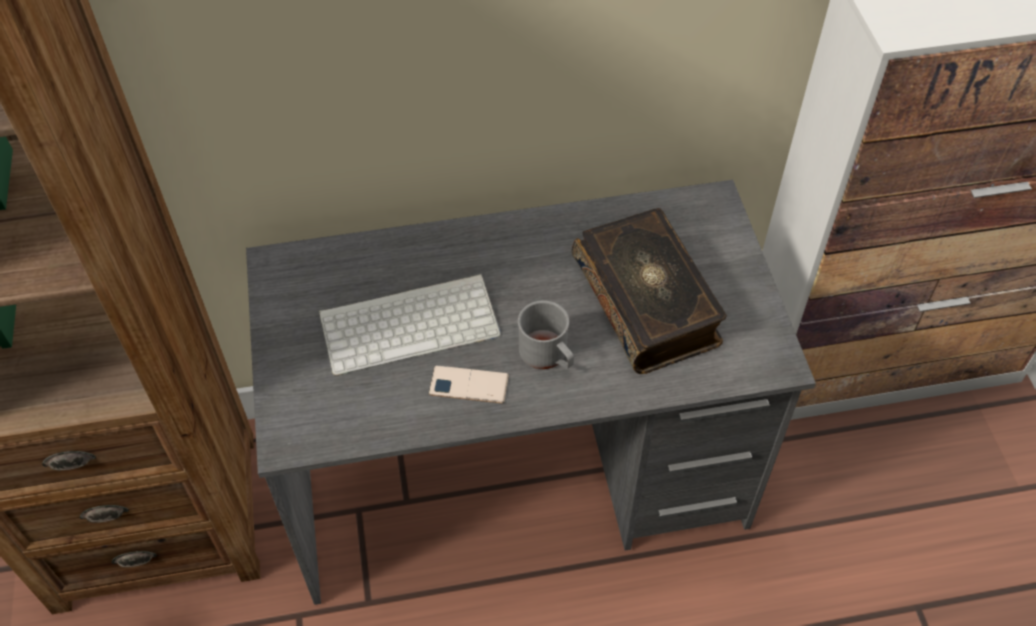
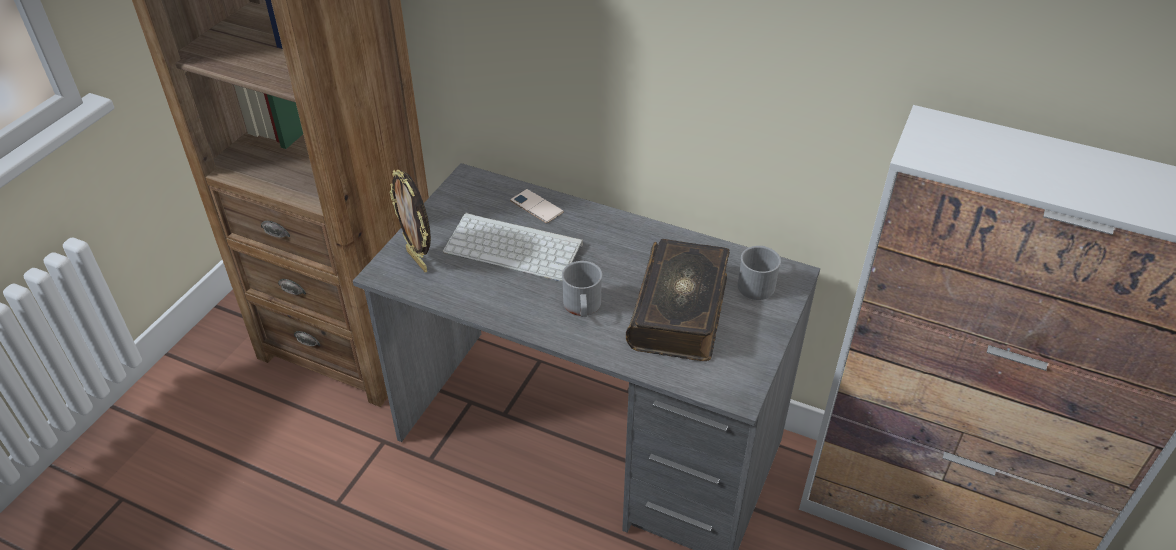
camera: 35 degrees right, 10 degrees down
phone [429,365,509,404] -> phone moved to [510,189,564,223]
none -> picture frame [389,170,431,272]
none -> grey mug [738,246,781,300]

